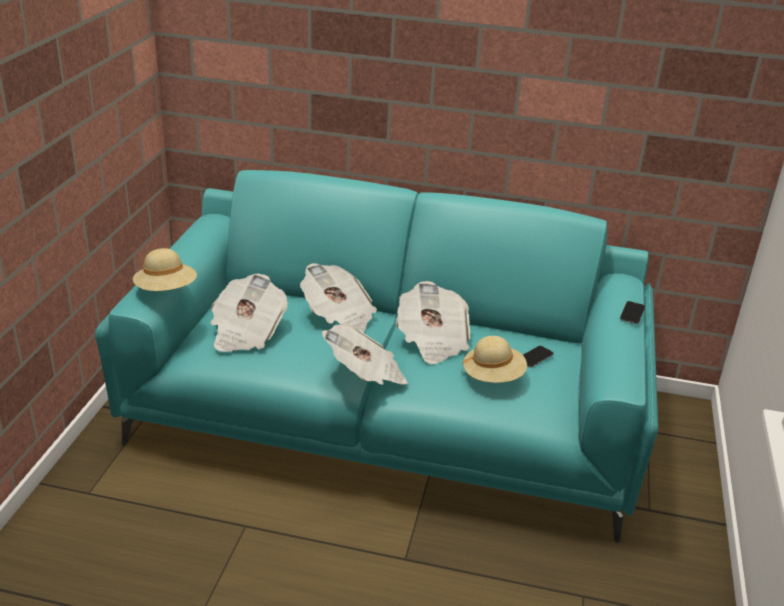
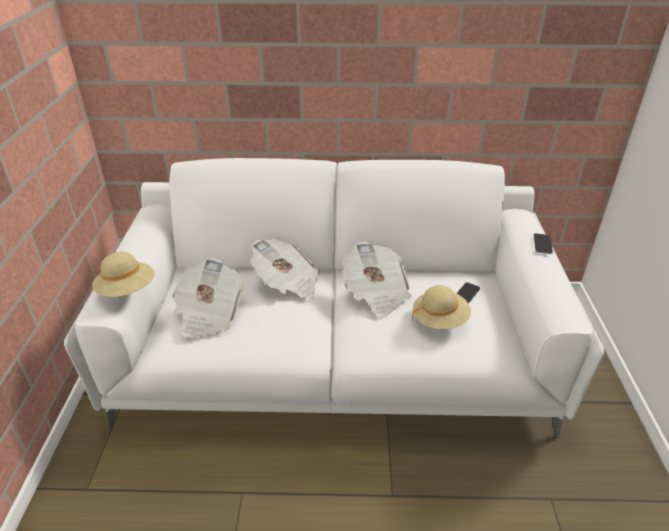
camera: 10 degrees left, 5 degrees up
turquoise sofa [95,170,658,543] -> white sofa [64,158,604,439]
newspaper [322,325,408,385] -> none

